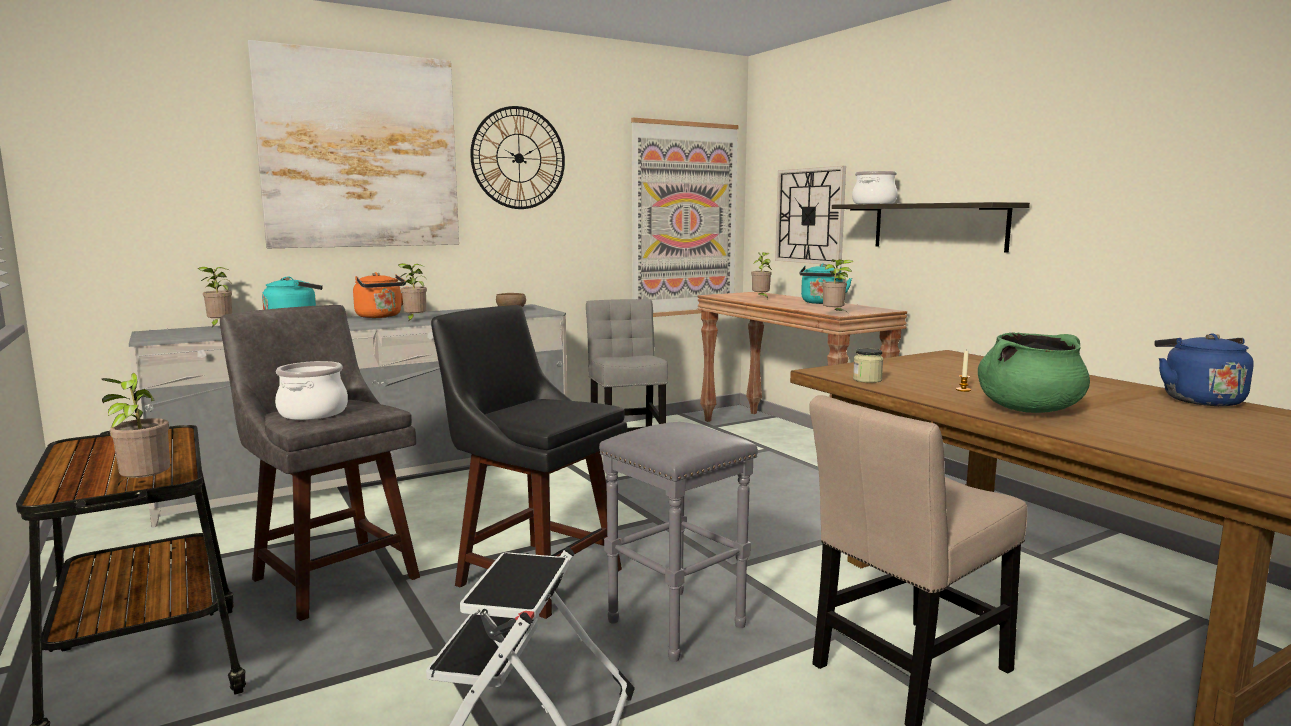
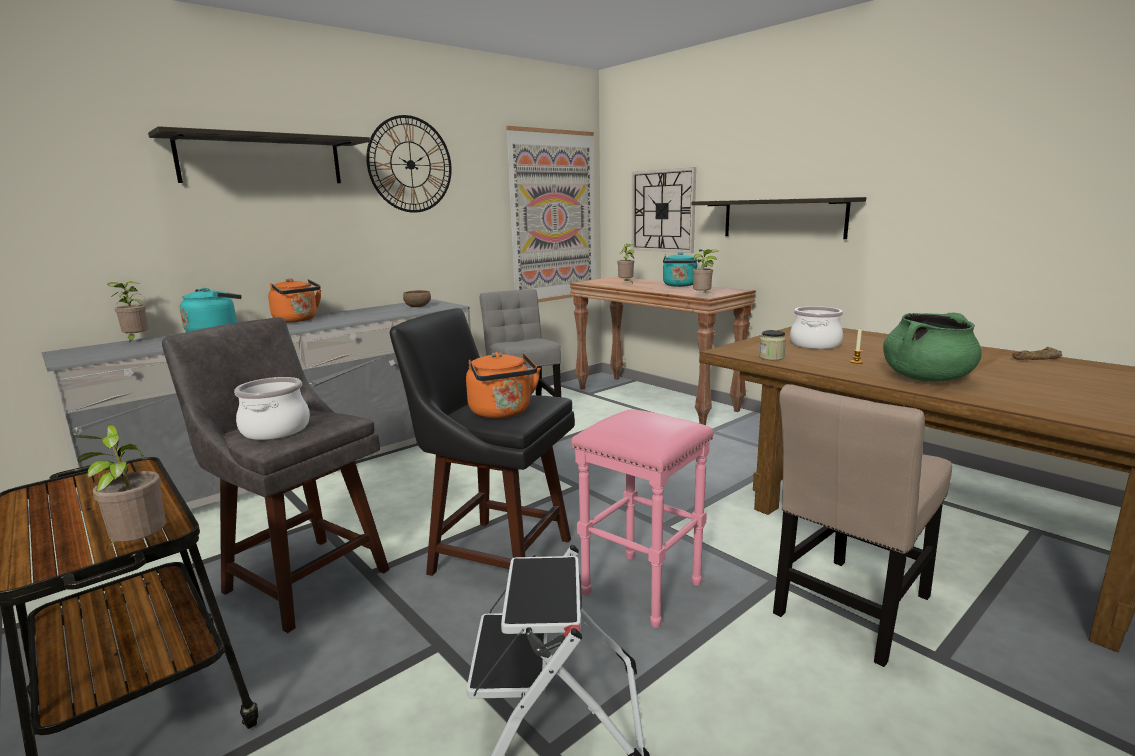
camera: 10 degrees left, 5 degrees up
picture [248,40,459,248] -> shelf [148,126,370,183]
potted plant [398,263,427,322] -> none
grey stool [599,422,758,662] -> pink stool [571,410,713,628]
cooking pot [852,171,898,204] -> cooking pot moved to [790,306,843,349]
blue kettle [1154,333,1254,406] -> bread [1012,347,1062,360]
none -> orange kettle [466,352,541,418]

